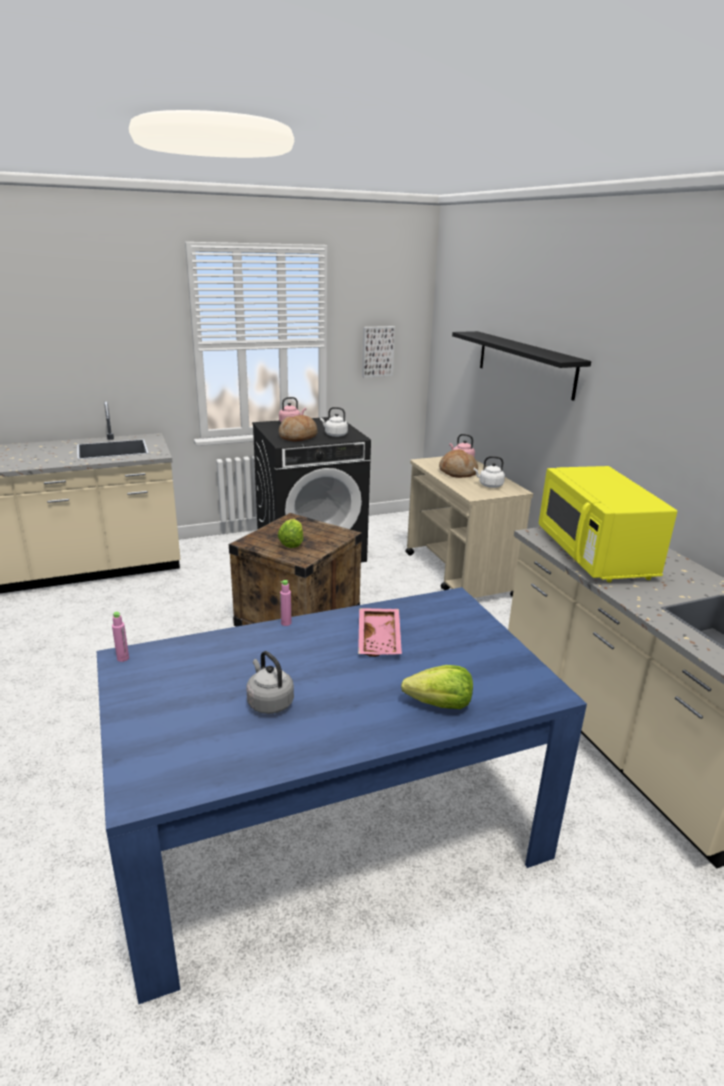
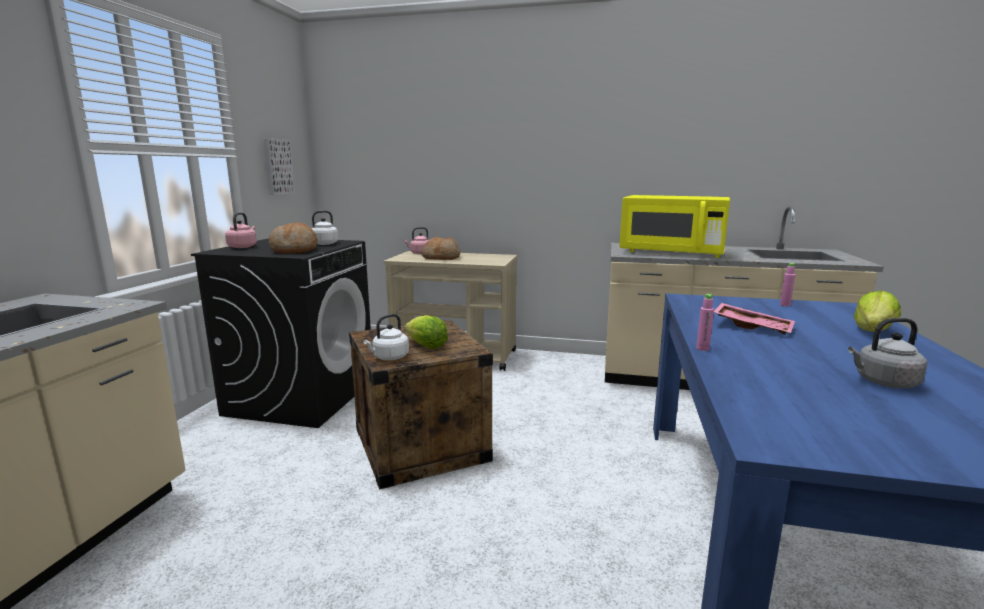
camera: 55 degrees left, 10 degrees down
pink bottle [112,612,129,662] -> pink bottle moved to [780,263,795,306]
black shelf [452,331,591,401] -> none
white kettle [474,456,505,488] -> white kettle moved to [363,314,409,360]

